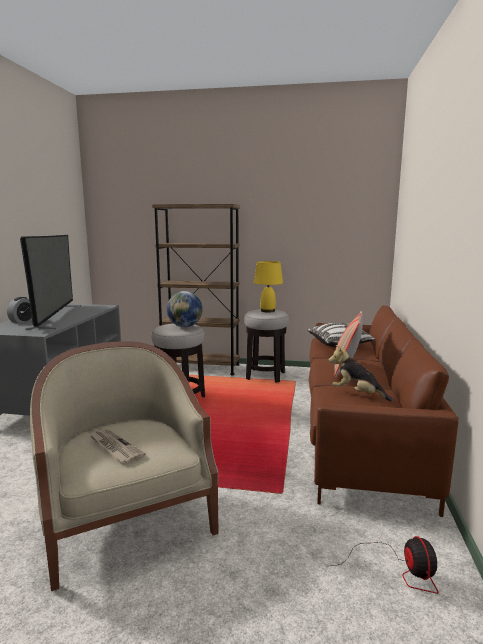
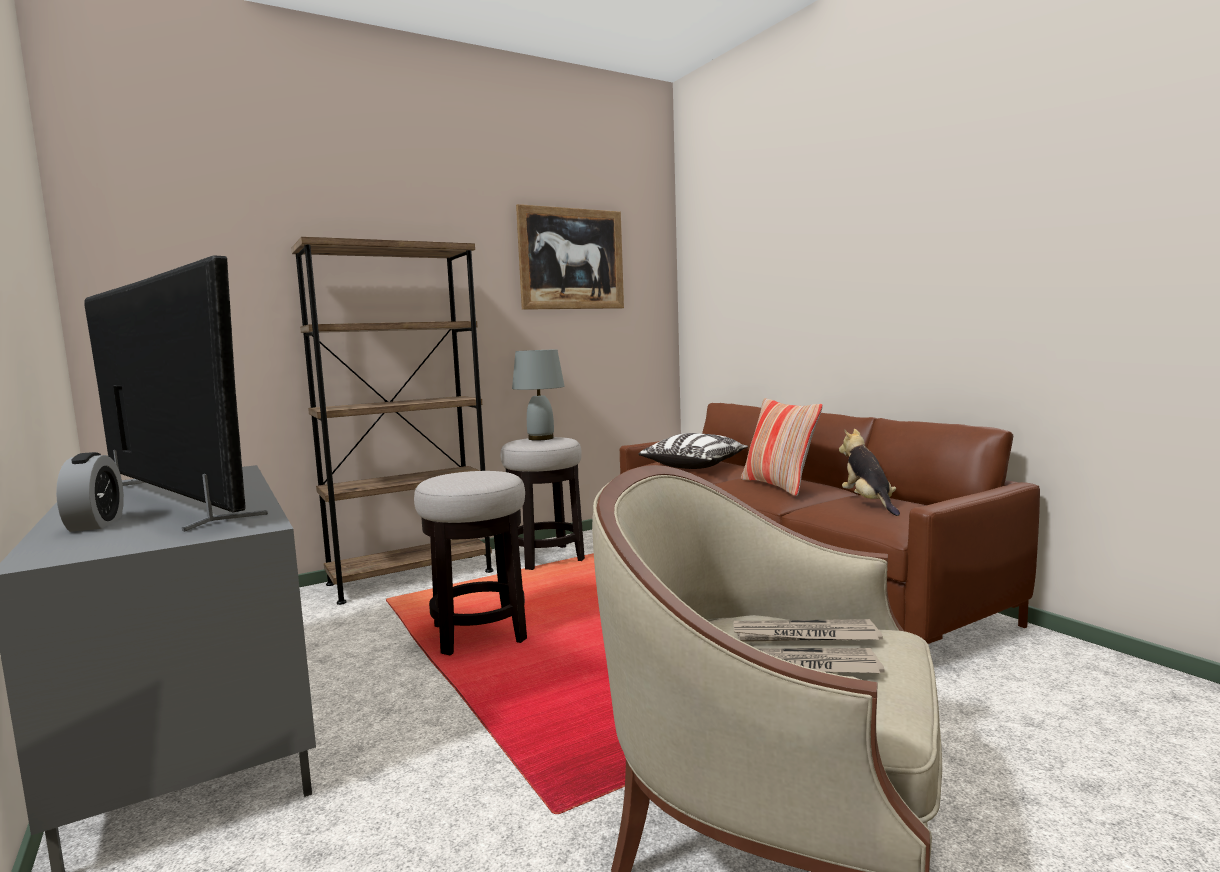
camera: 40 degrees left, 5 degrees down
globe [167,291,203,327] -> none
yellow table lamp [254,261,283,313] -> grey table lamp [512,349,565,441]
plush toy [328,345,393,402] -> plush toy turned 90 degrees clockwise [839,429,900,516]
fan [333,536,439,594] -> none
none -> picture [516,204,624,310]
none -> newspaper [733,619,883,642]

